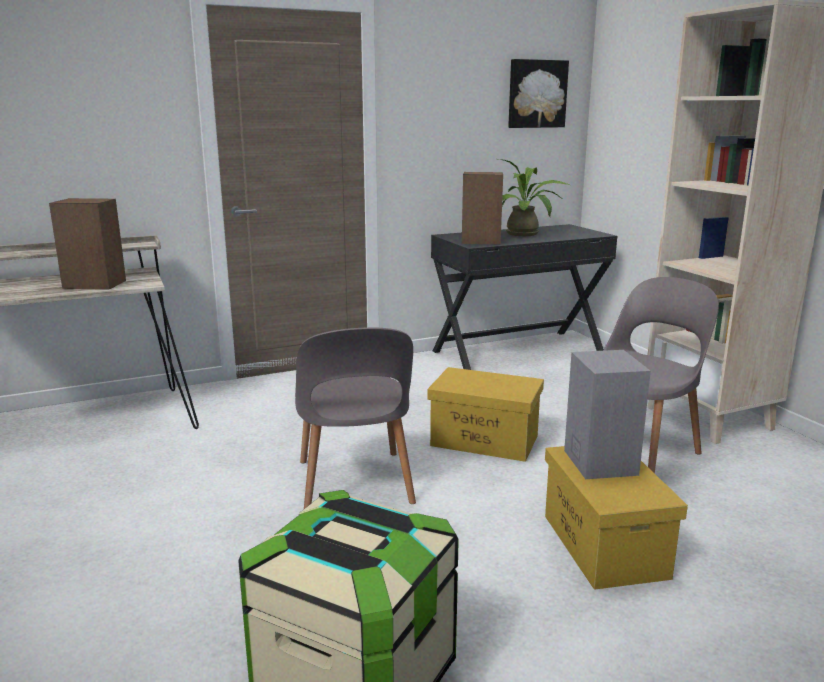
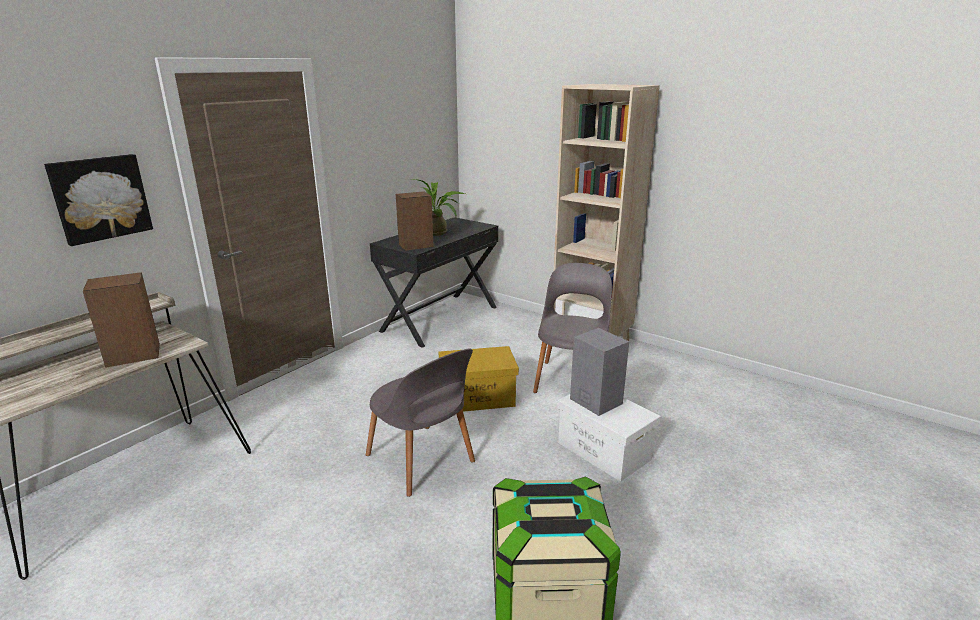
camera: 30 degrees left, 5 degrees up
picture [508,59,569,128] -> picture moved to [44,154,153,246]
yellow storage box [545,446,688,590] -> white storage box [557,394,661,482]

